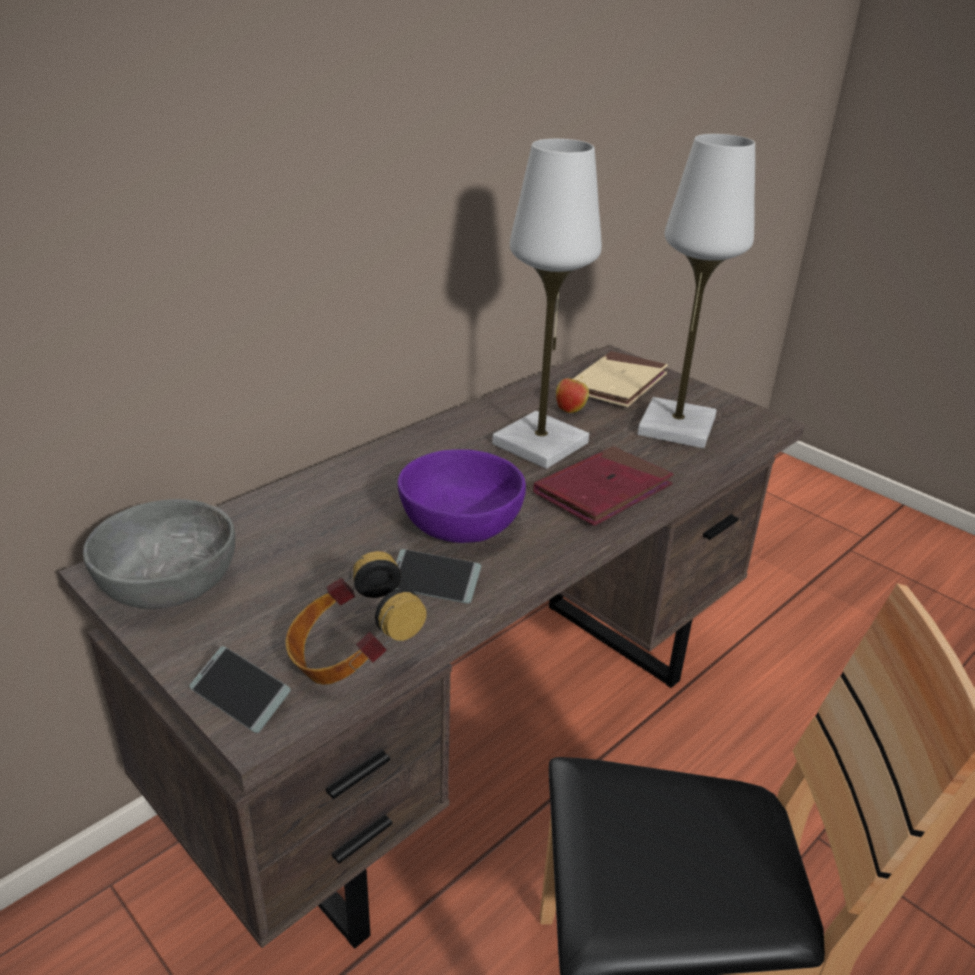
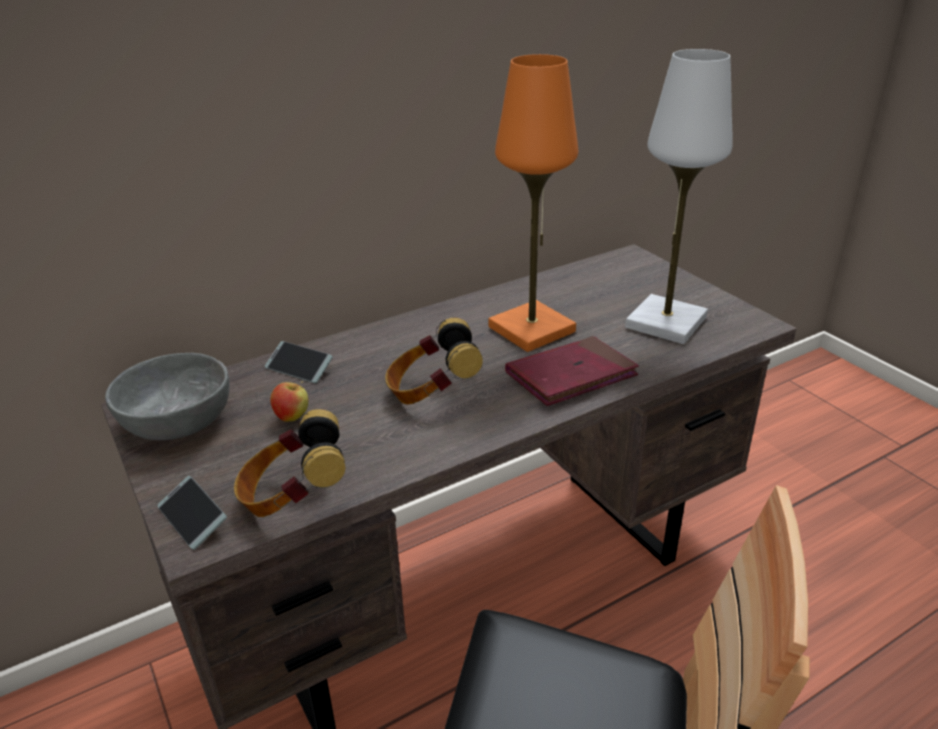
camera: 15 degrees right, 0 degrees up
phone [395,549,481,604] -> phone moved to [265,341,333,383]
purple bowl [398,449,526,543] -> headphones [385,318,483,405]
white table lamp [492,139,602,469] -> orange table lamp [488,54,578,352]
apple [556,376,589,413] -> apple moved to [270,381,308,422]
beige book [573,351,668,407] -> none

